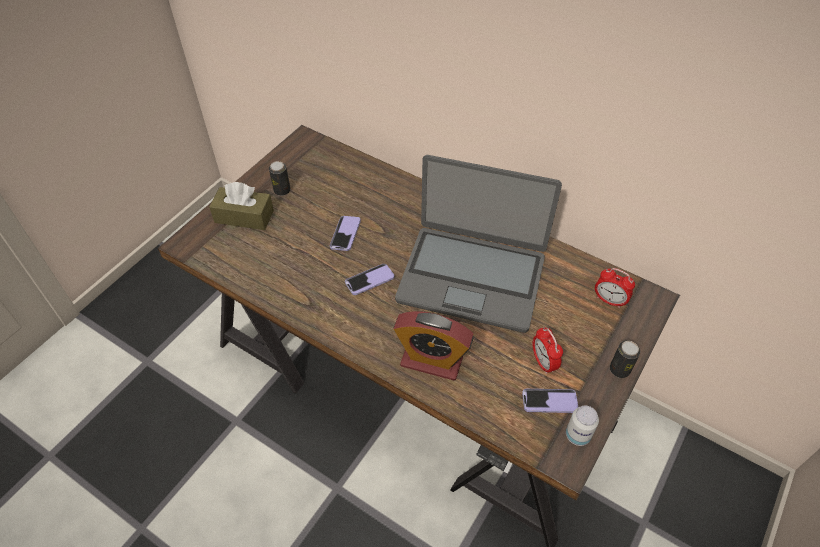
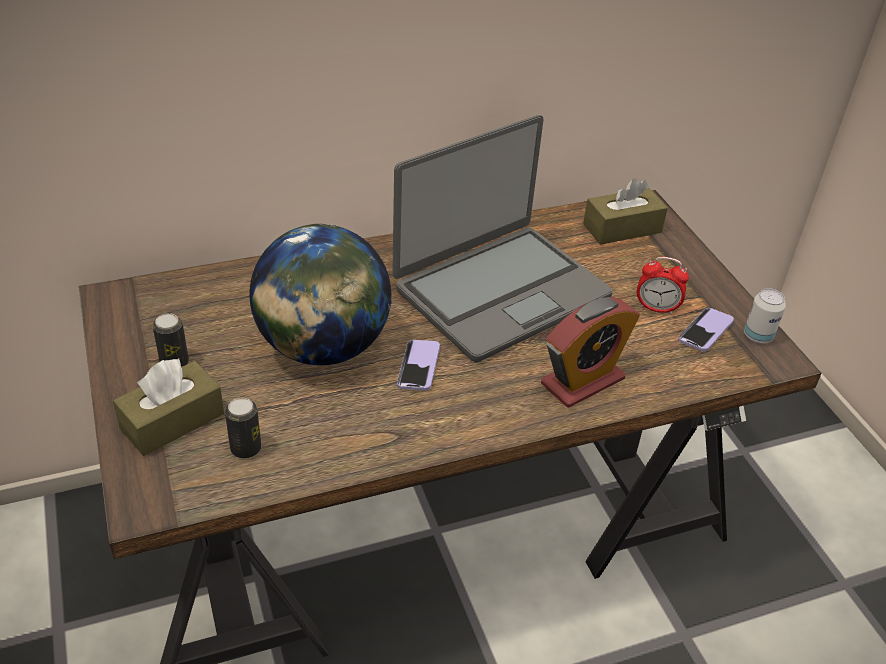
camera: 55 degrees left, 10 degrees down
phone [330,216,361,251] -> globe [250,224,392,366]
alarm clock [595,268,635,308] -> brown tissue box [583,178,668,245]
can [610,340,640,378] -> can moved to [225,397,261,458]

